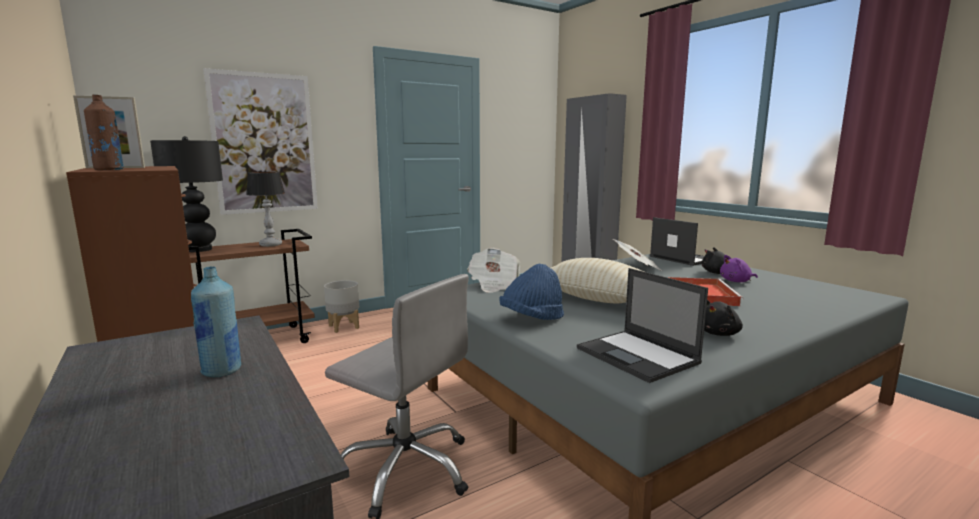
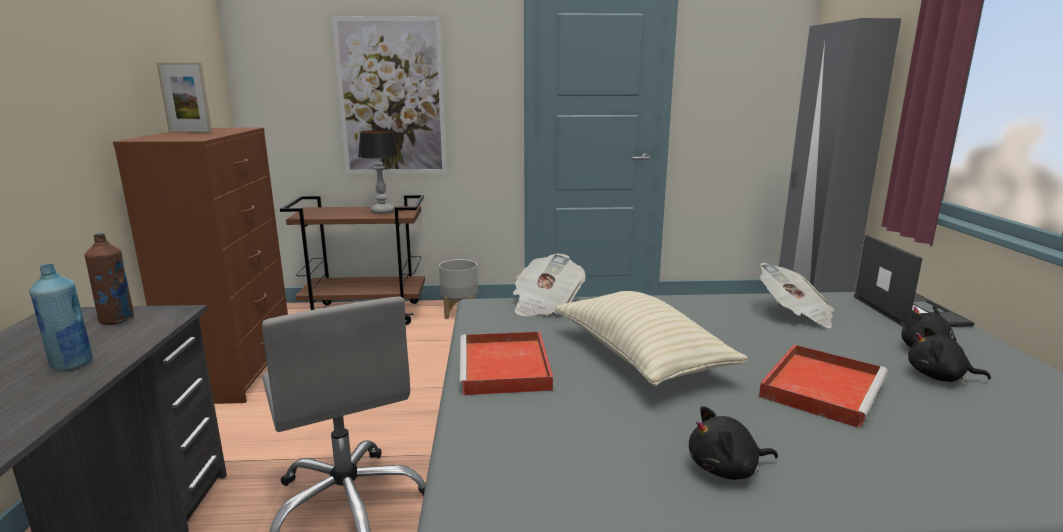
camera: 30 degrees right, 5 degrees up
brown bottle [84,94,124,170] -> brown bottle moved to [84,233,134,325]
black table lamp [150,136,223,252] -> none
blue hat [499,264,564,320] -> red tray [459,332,553,395]
laptop [577,268,708,383] -> none
purple plush toy [720,255,758,282] -> black plush toy [908,326,991,383]

